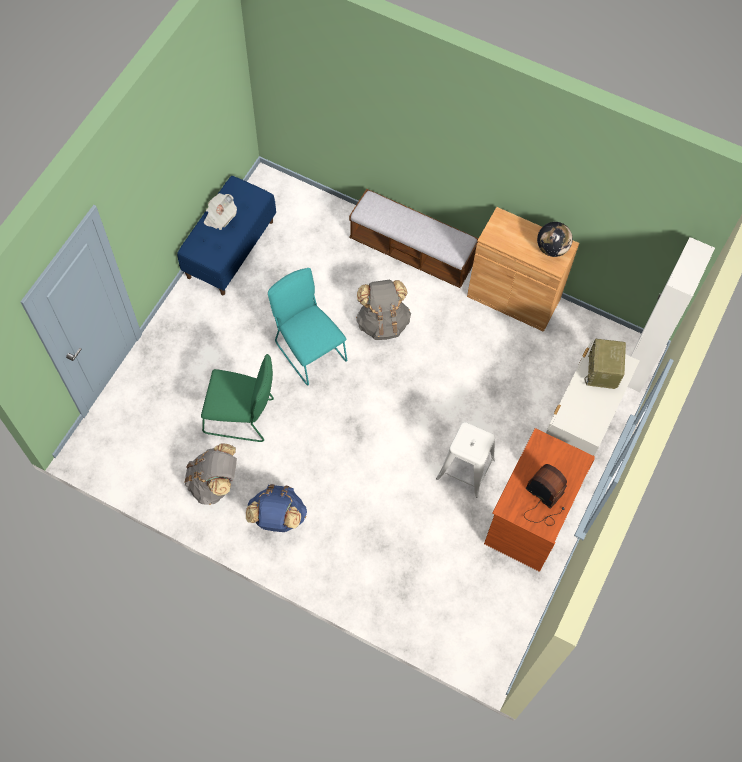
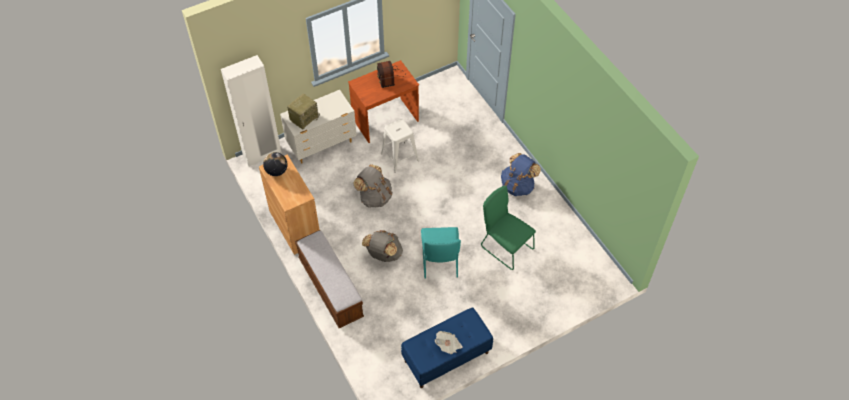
camera: 145 degrees left, 10 degrees down
grey backpack [184,444,237,505] -> grey backpack moved to [353,164,393,208]

